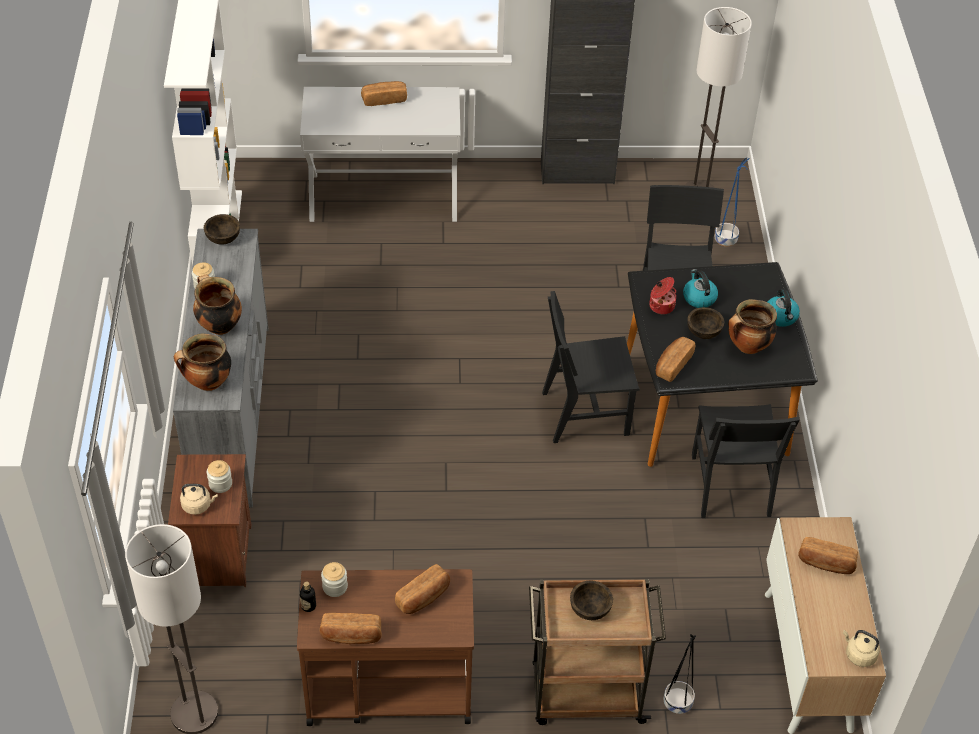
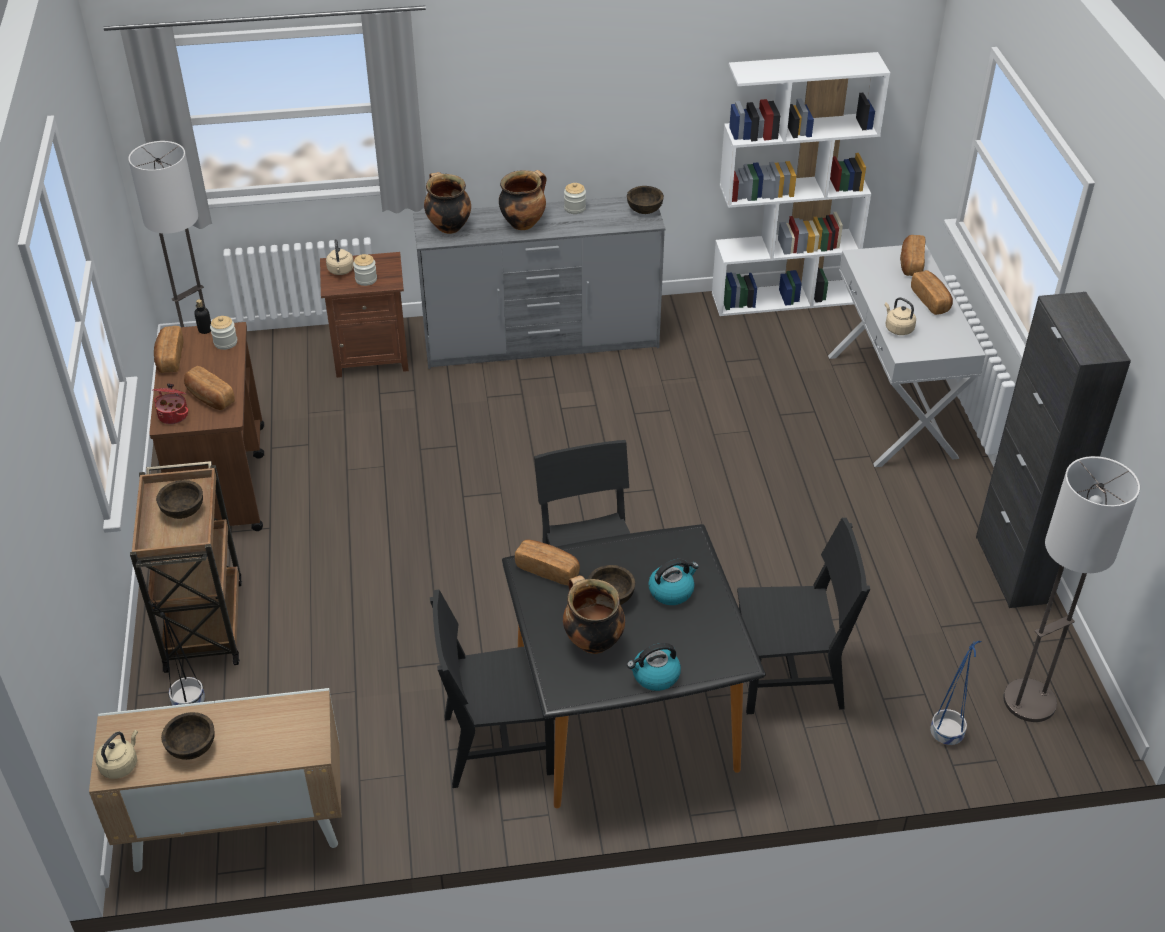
camera: 85 degrees right, 5 degrees down
cooking pot [649,277,676,314] -> cooking pot moved to [152,383,188,424]
bread [798,537,858,574] -> bread moved to [900,235,926,276]
none -> brown bowl [161,712,215,760]
none -> beige kettle [885,297,916,335]

